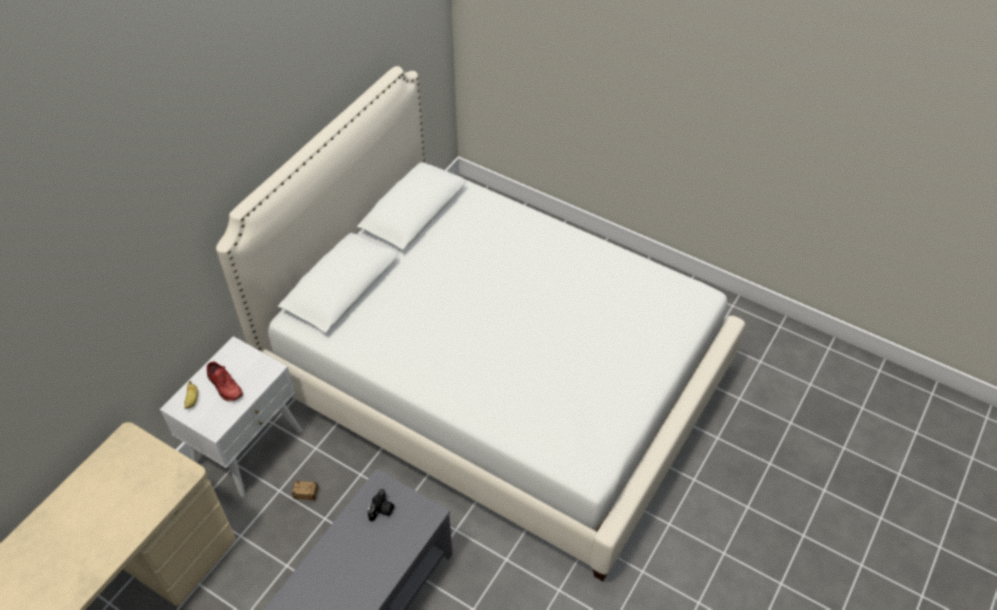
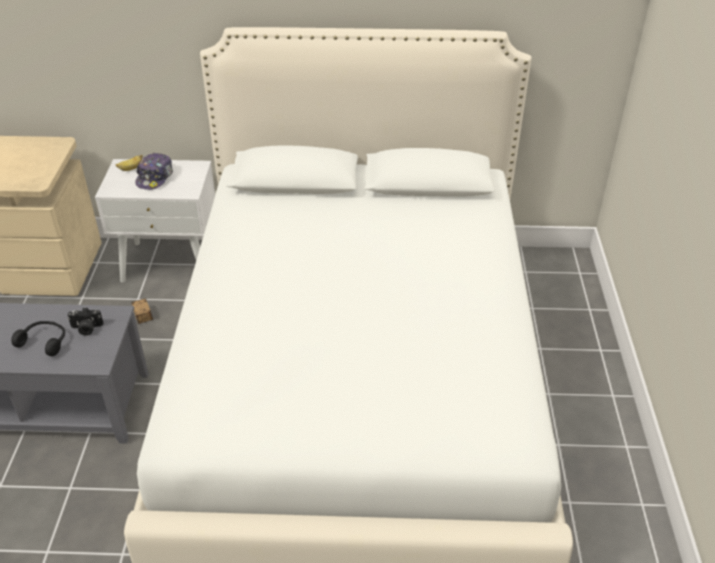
camera: 60 degrees right, 10 degrees down
red shoe [207,361,243,402] -> cap [135,153,173,190]
none -> black headphones [11,321,65,356]

